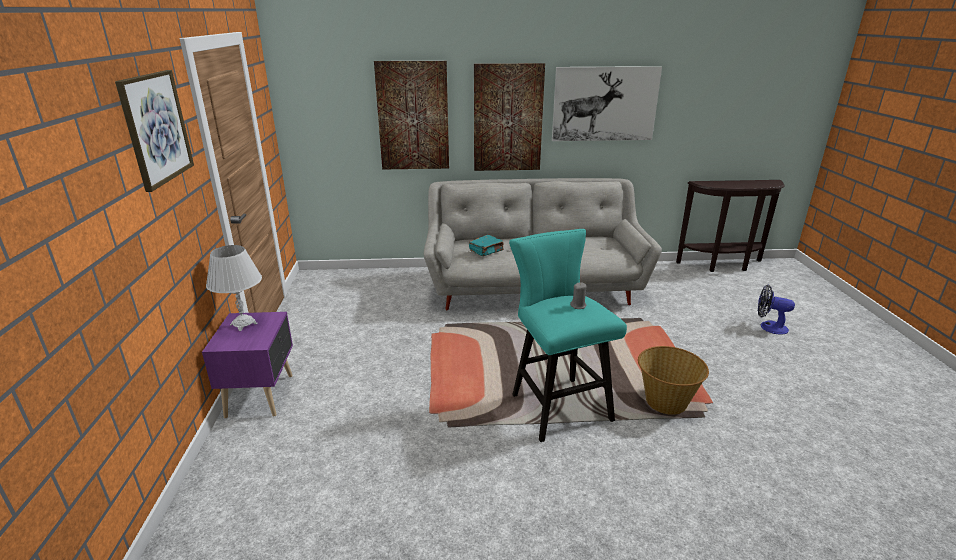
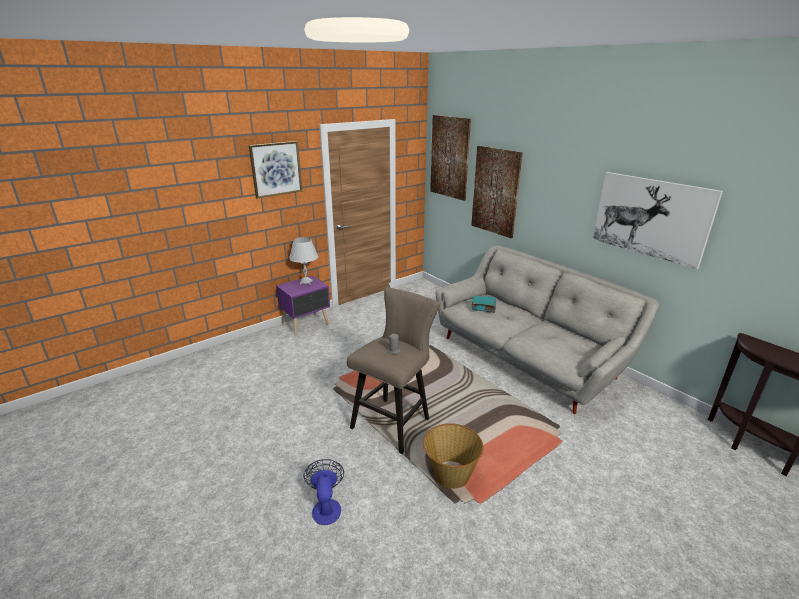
camera: 55 degrees right, 0 degrees up
picture [474,63,545,171] -> picture moved to [430,115,471,201]
turquoise stool [509,229,627,442] -> beige stool [347,287,441,454]
fan [758,285,795,335] -> fan moved to [304,459,344,525]

